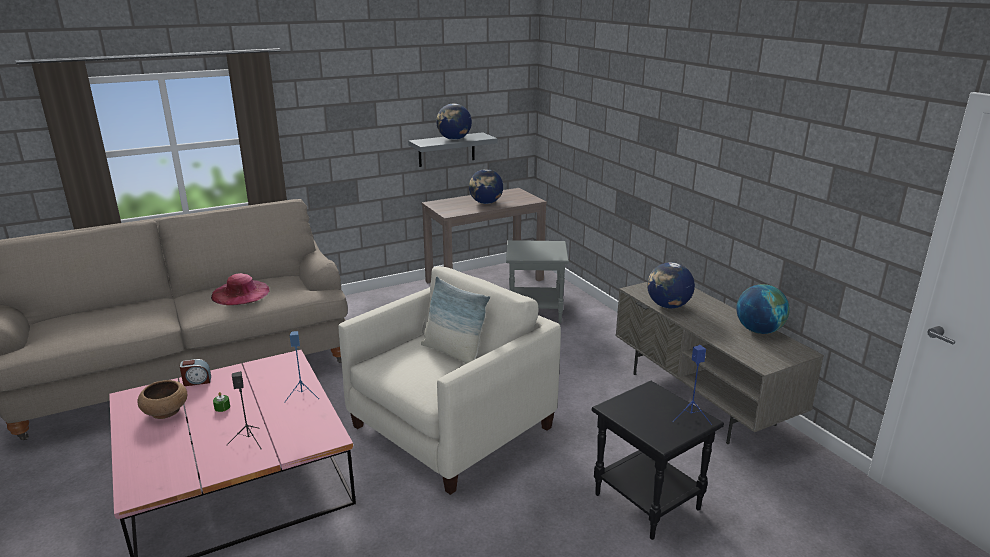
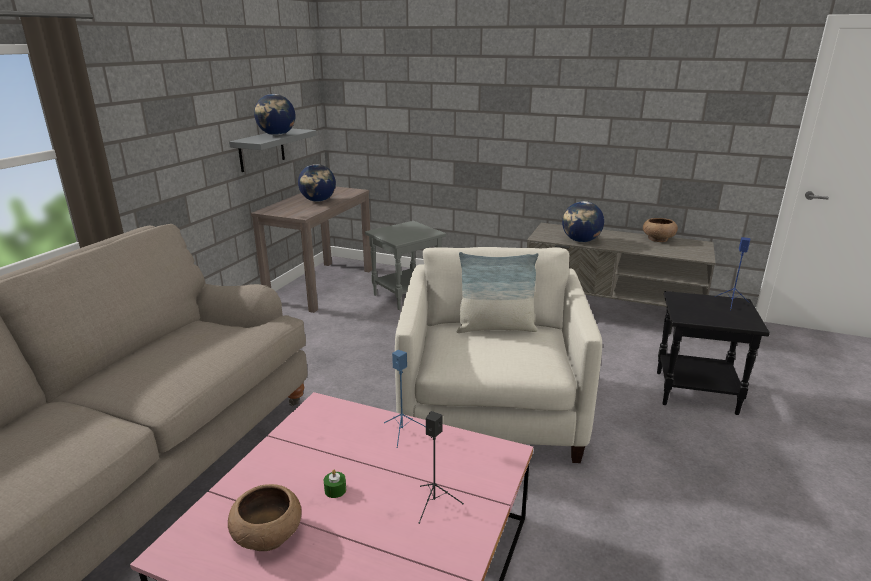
camera: 40 degrees left, 0 degrees up
alarm clock [180,359,211,386] -> none
pink hat [211,273,270,305] -> none
globe [736,284,790,334] -> brown bowl [643,218,678,242]

